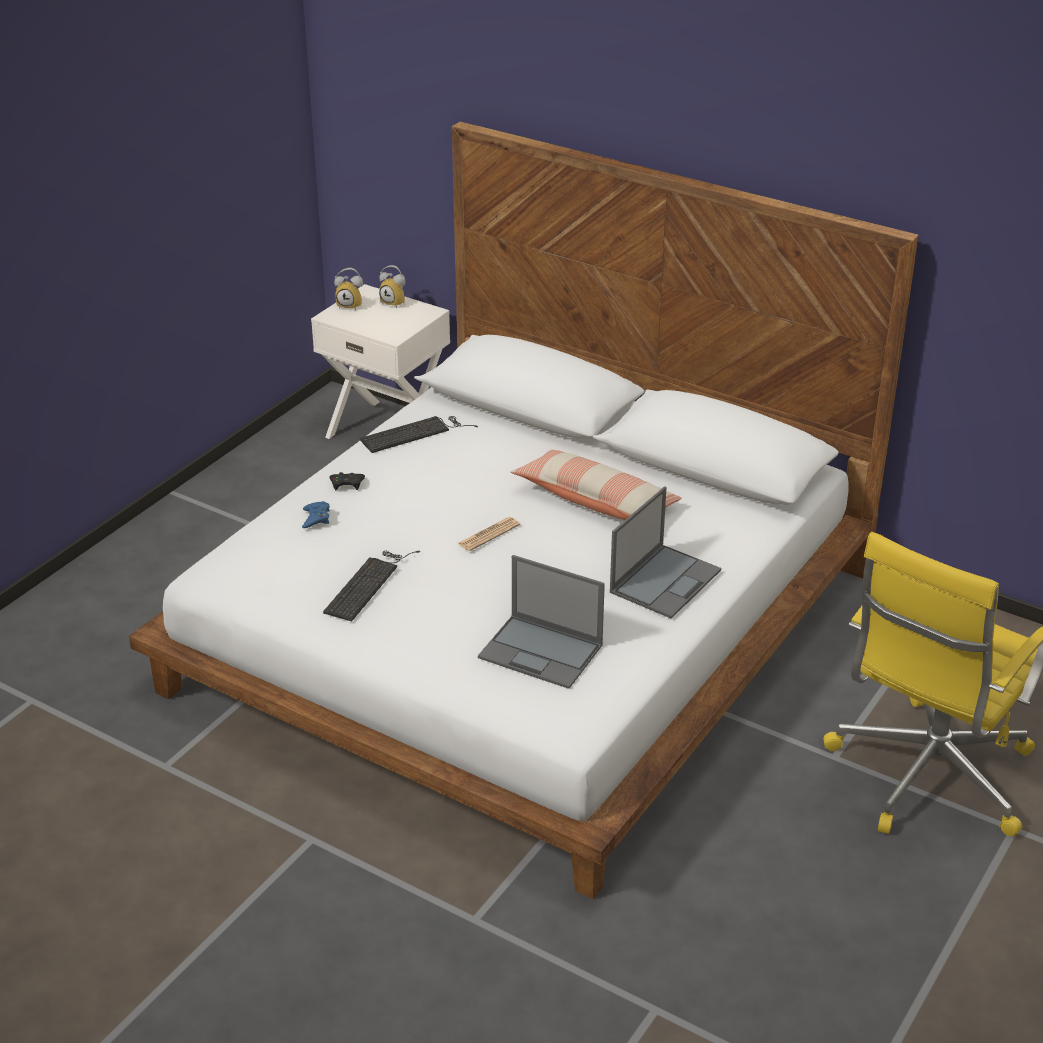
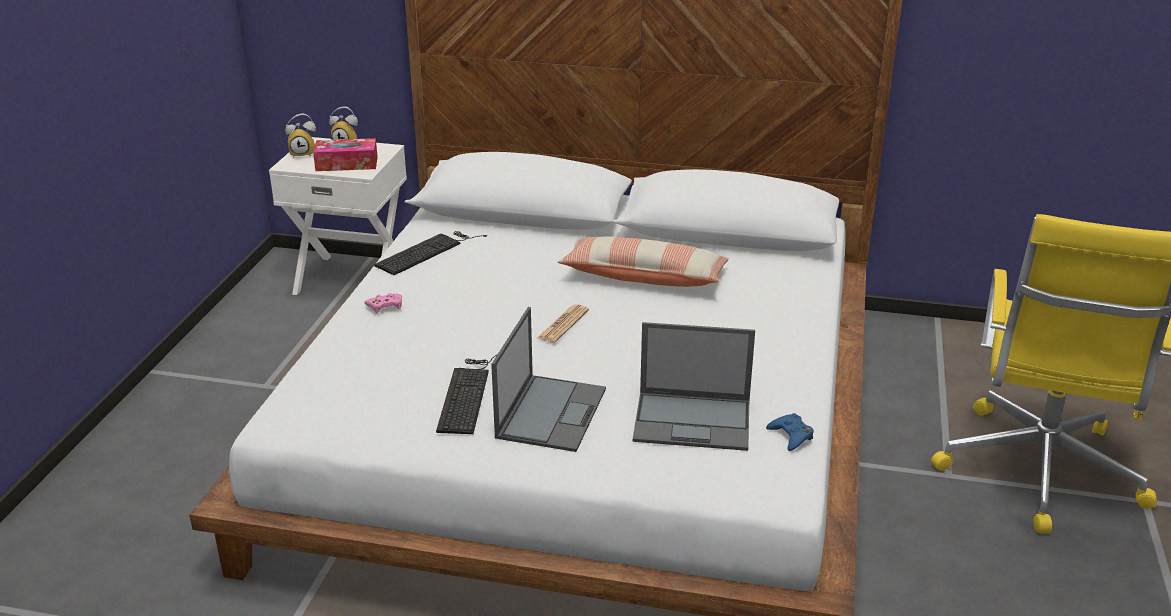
camera: 20 degrees left, 5 degrees down
blue game controller [302,501,330,528] -> blue game controller moved to [766,413,814,451]
black game controller [330,472,365,490] -> pink game controller [364,293,402,314]
laptop [610,486,721,618] -> laptop moved to [491,307,606,452]
none -> tissue box [313,138,378,171]

